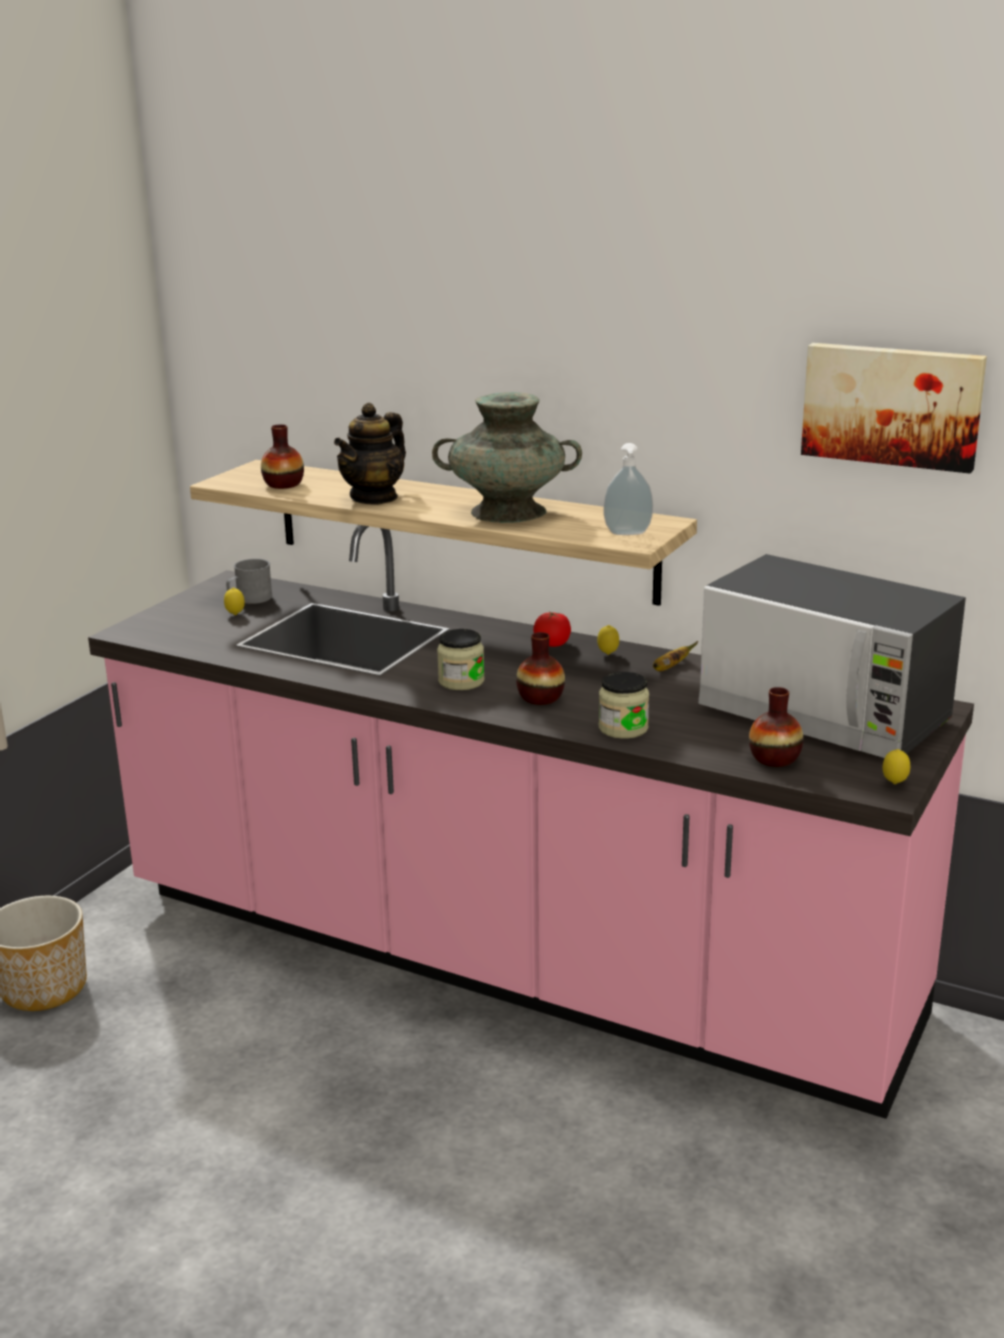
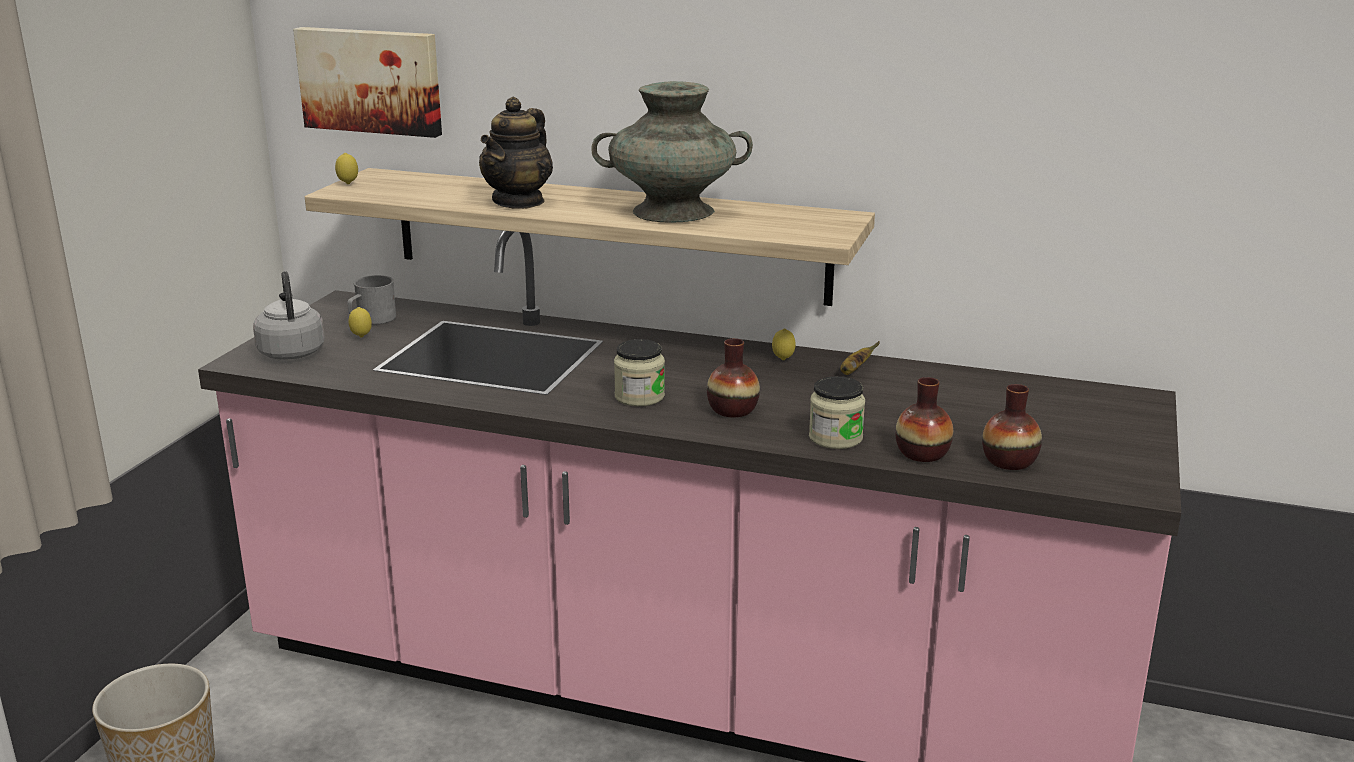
camera: 10 degrees left, 0 degrees up
vase [261,424,304,489] -> vase moved to [895,377,953,462]
tomato [533,612,571,647] -> none
soap dispenser [603,443,653,535] -> none
microwave [698,554,966,758] -> none
picture [801,343,987,474] -> picture moved to [293,27,442,138]
lemon [883,749,910,784] -> lemon moved to [335,153,358,184]
none -> grey kettle [253,271,325,360]

